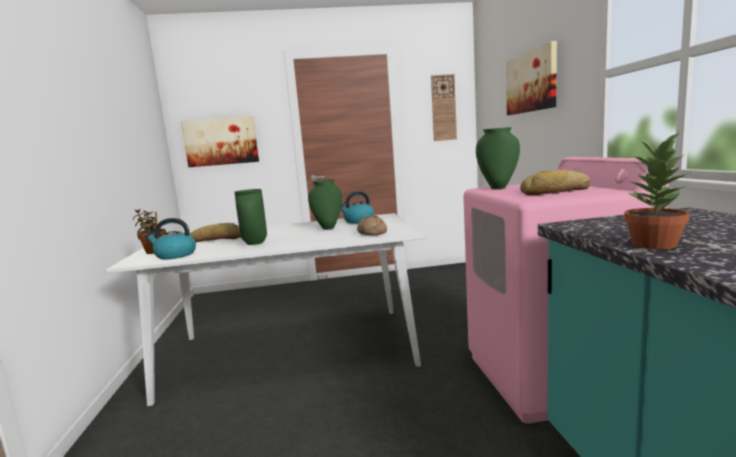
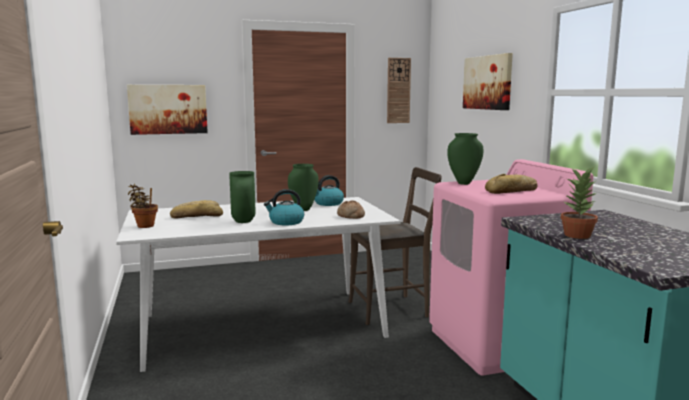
camera: 10 degrees left, 0 degrees up
kettle [145,218,196,259] -> kettle moved to [264,189,304,225]
none -> brown chair [348,167,442,325]

